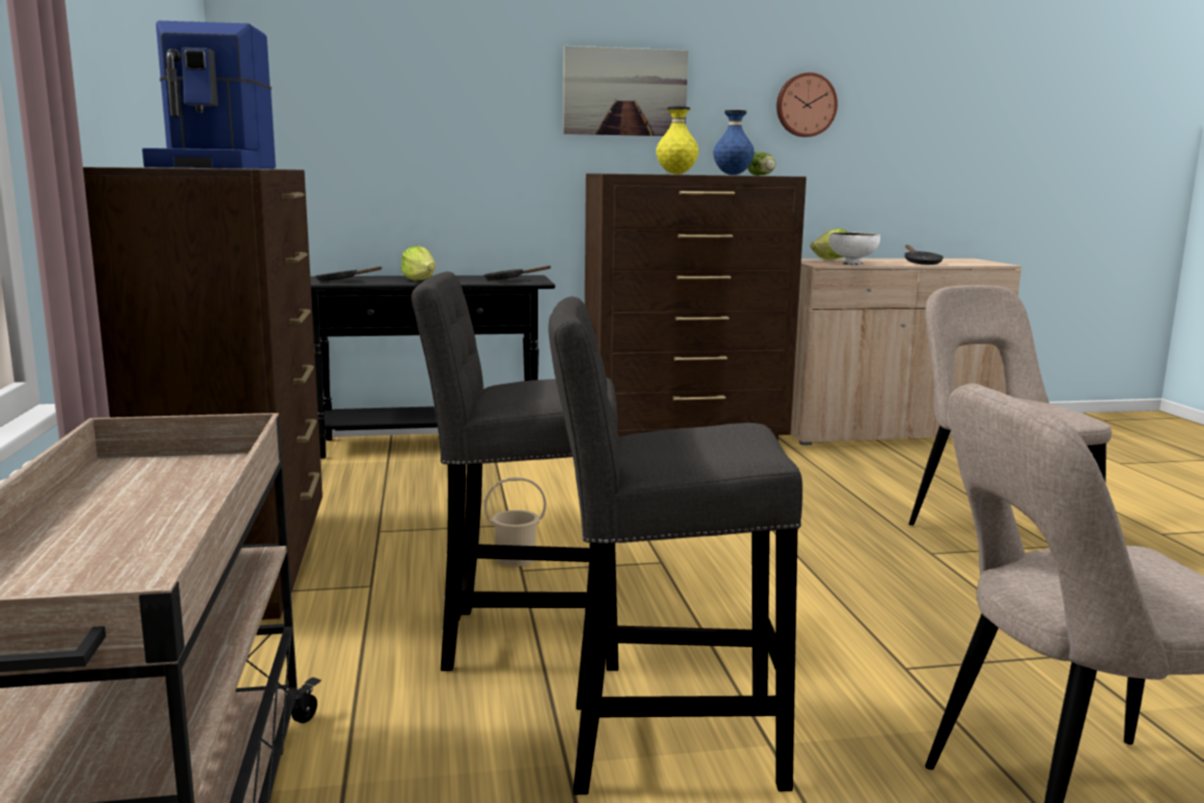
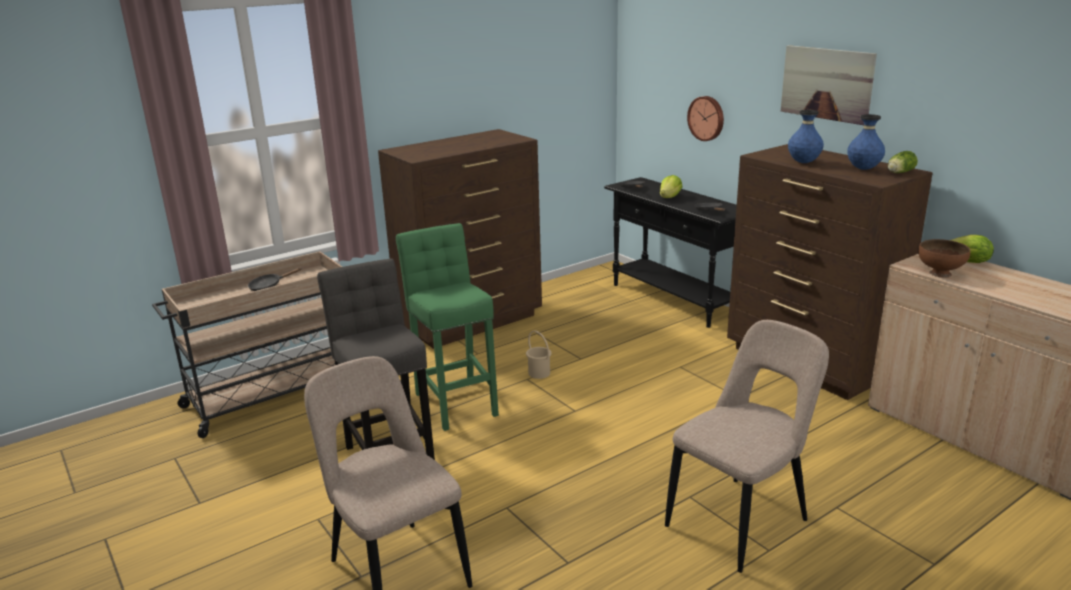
camera: 65 degrees right, 10 degrees up
coffee machine [142,21,276,169] -> none
grey stool [411,272,619,671] -> green stool [396,223,499,431]
yellow vase [656,107,699,174] -> blue vase [788,110,824,163]
wall clock [777,72,838,137] -> wall clock moved to [687,96,724,141]
white bowl [829,232,880,265] -> brown bowl [918,239,970,278]
black frying pan [905,245,944,265] -> black frying pan moved to [248,267,301,291]

